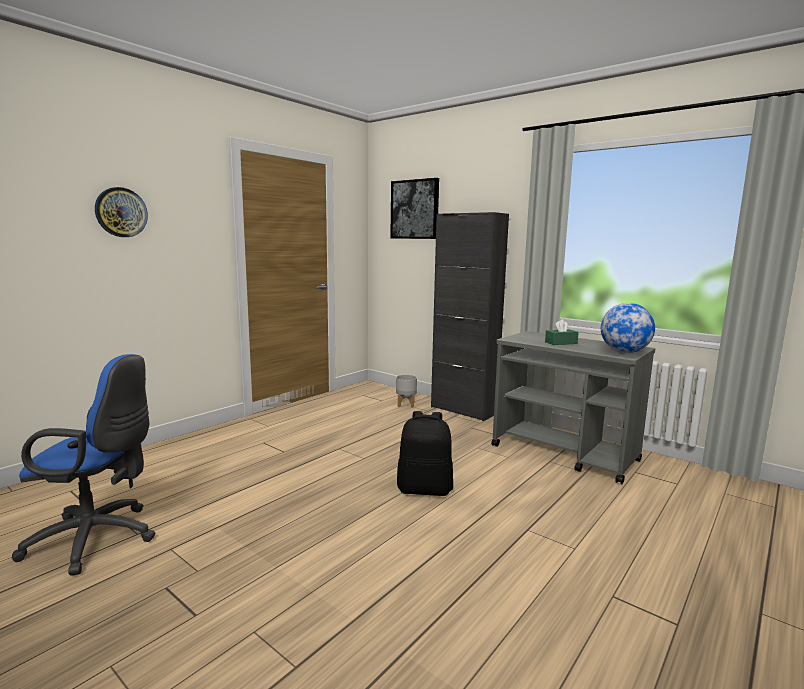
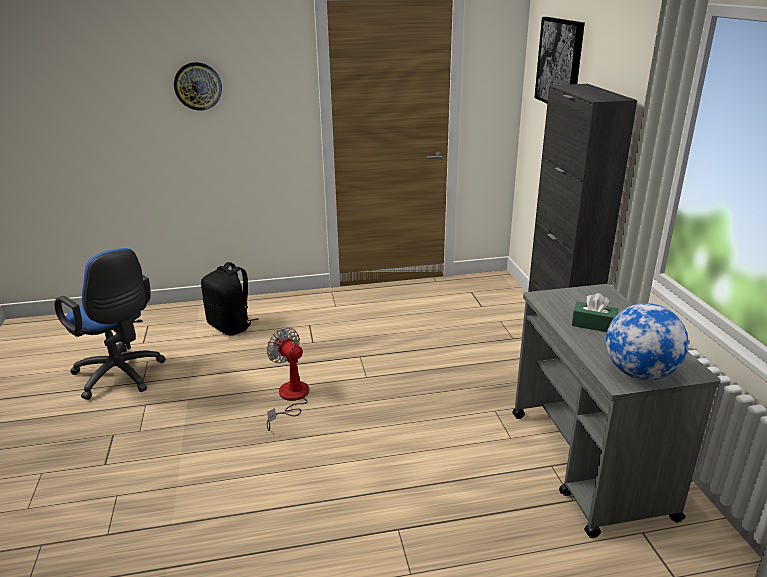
camera: 40 degrees right, 15 degrees up
grey planter [396,375,417,407] -> none
black backpack [397,411,453,496] -> black backpack moved to [201,262,258,336]
none -> fan [267,328,309,431]

